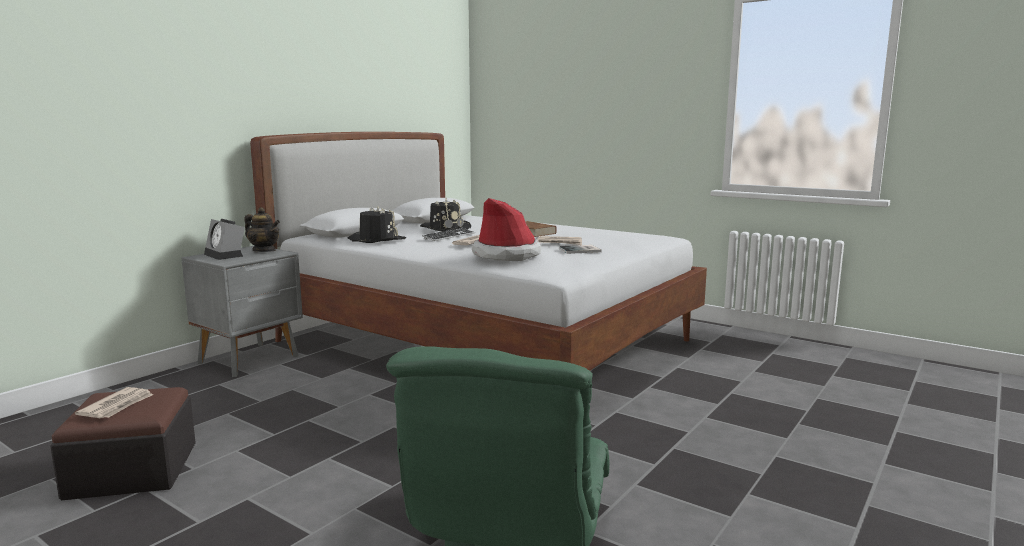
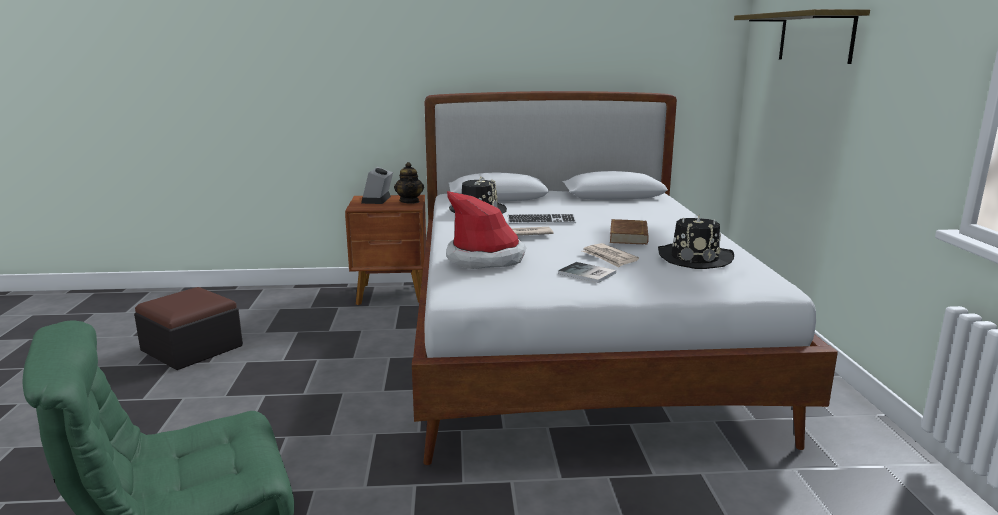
camera: 50 degrees right, 5 degrees up
newspaper [75,387,153,418] -> none
grey nightstand [182,246,303,377] -> brown nightstand [345,195,426,305]
black hat [420,198,471,231] -> black hat moved to [658,216,734,269]
none -> shelf [734,9,870,64]

